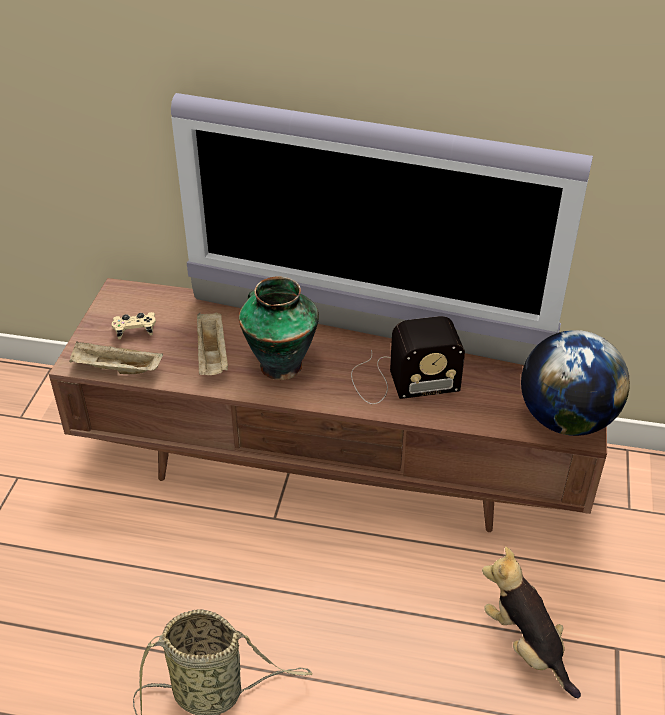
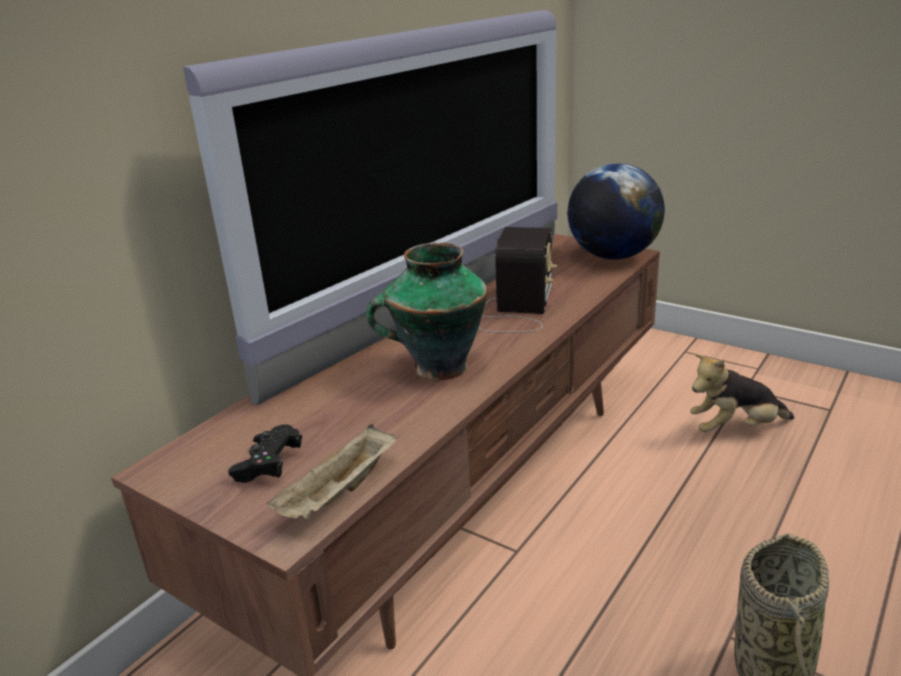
camera: 65 degrees left, 15 degrees down
beige game controller [112,312,156,339] -> black game controller [228,424,302,483]
beige tray [197,312,228,375] -> none

